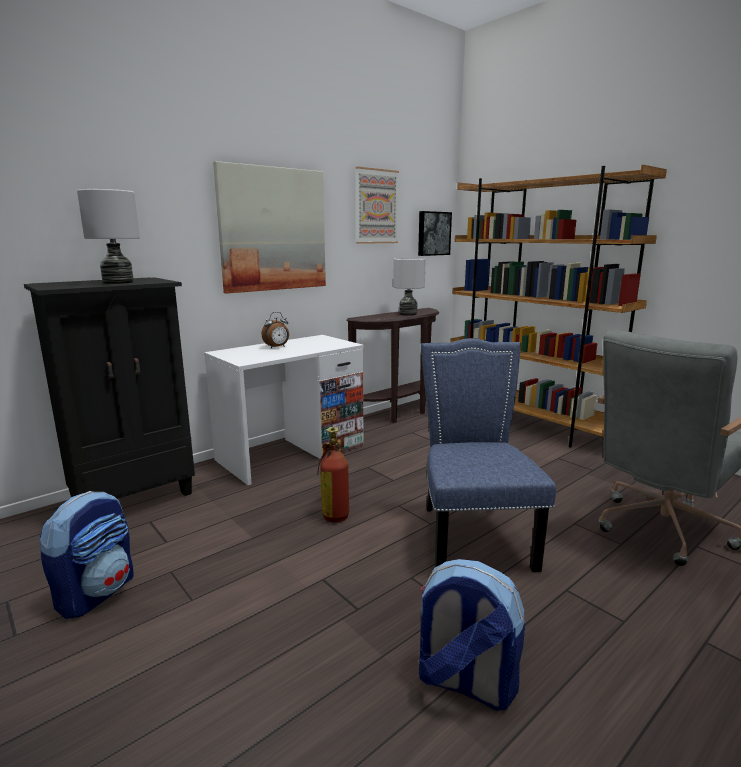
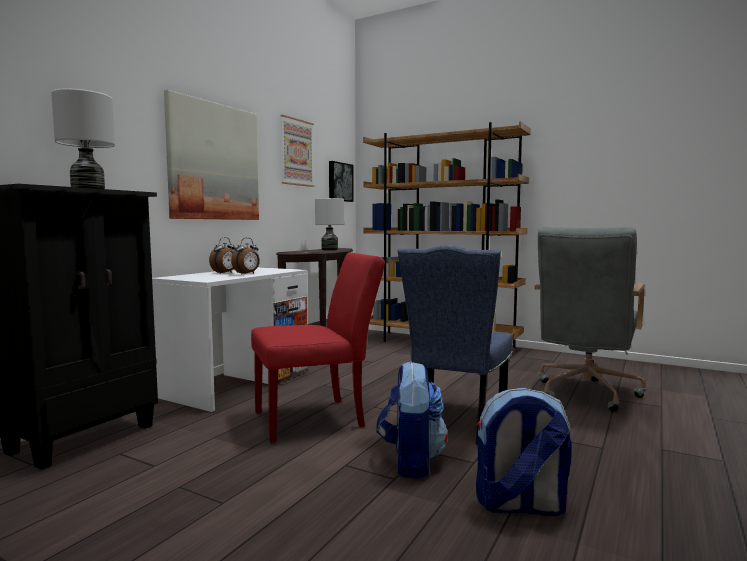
camera: 20 degrees left, 10 degrees down
backpack [39,491,134,619] -> backpack moved to [377,361,448,479]
fire extinguisher [317,427,349,523] -> red chair [251,252,385,443]
blue chair [421,338,556,572] -> blue chair turned 135 degrees counterclockwise [398,245,513,445]
none -> alarm clock [231,238,260,275]

